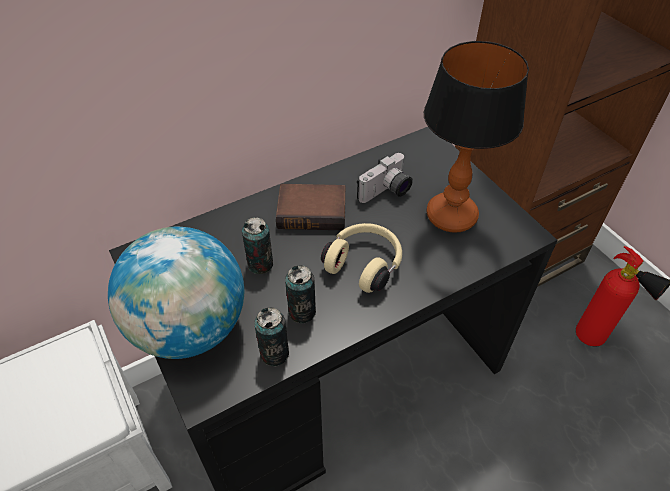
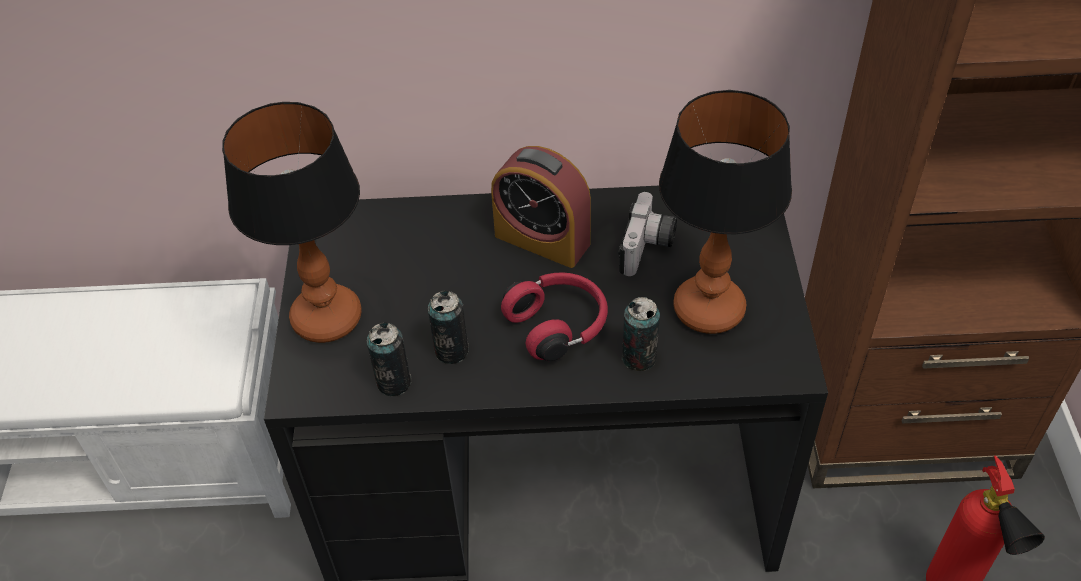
camera: 30 degrees right, 0 degrees up
globe [108,227,244,359] -> table lamp [222,102,362,343]
can [242,217,273,274] -> can moved to [622,297,660,371]
book [276,184,346,230] -> alarm clock [491,146,591,268]
beige headphones [321,223,402,293] -> red headphones [501,273,608,361]
camera [357,153,413,203] -> camera turned 60 degrees counterclockwise [619,192,677,276]

